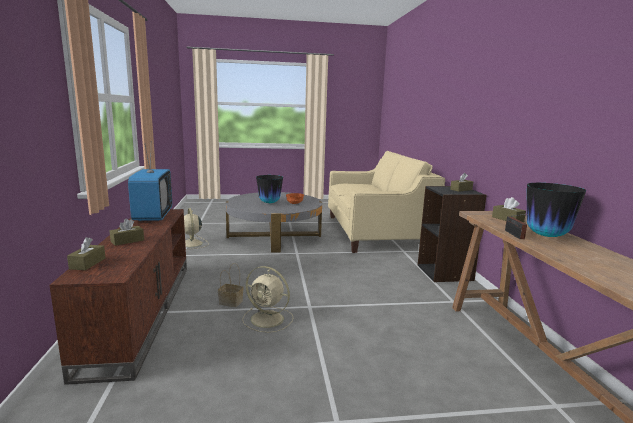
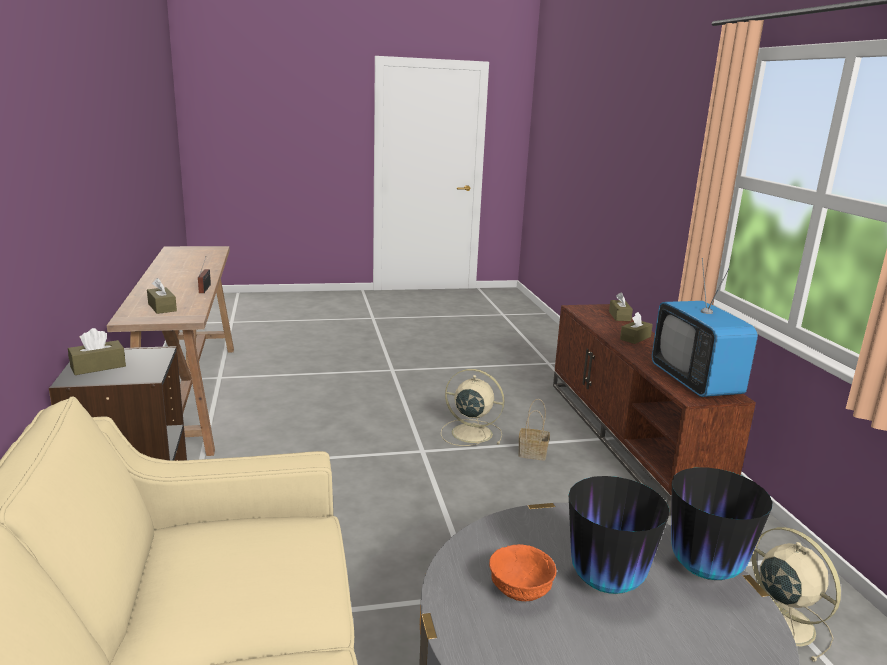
camera: 175 degrees right, 5 degrees up
vase [527,183,586,237] -> vase moved to [671,467,773,580]

